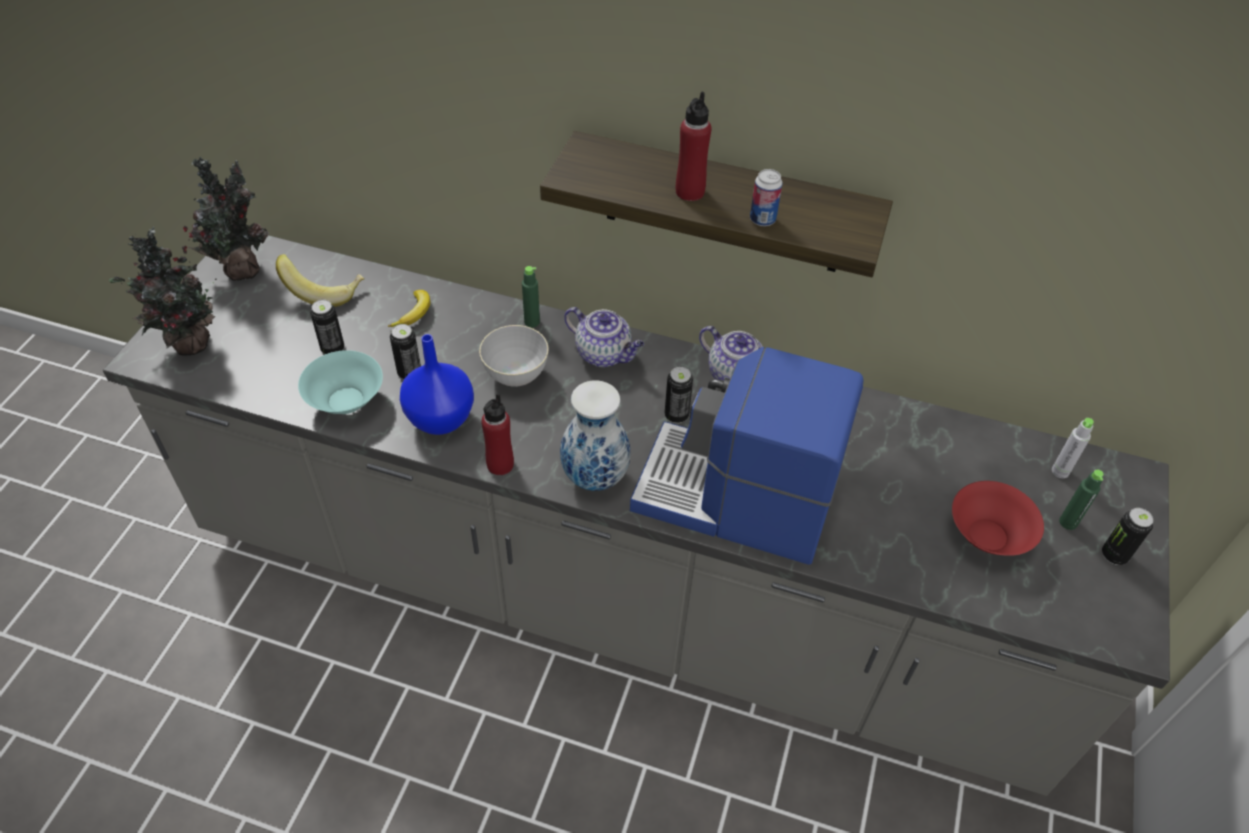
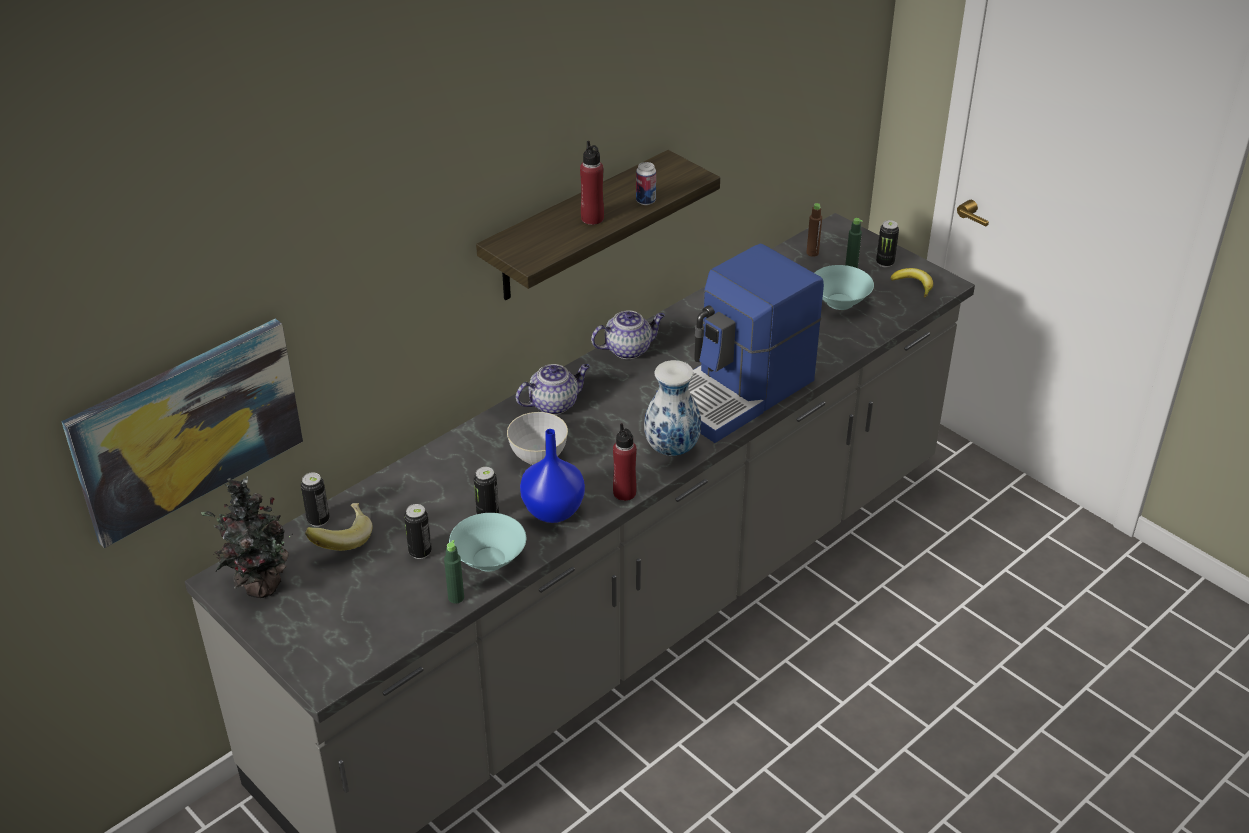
camera: 60 degrees left, 10 degrees down
potted plant [109,226,216,356] -> none
banana [388,290,430,327] -> banana moved to [890,268,933,297]
green bottle [522,266,540,328] -> green bottle moved to [444,540,464,604]
can [664,367,693,424] -> can moved to [301,472,330,527]
red bowl [952,481,1044,556] -> turquoise bowl [815,265,874,310]
grey bottle [1052,418,1094,478] -> brown bottle [806,203,822,257]
none -> picture [61,319,303,548]

